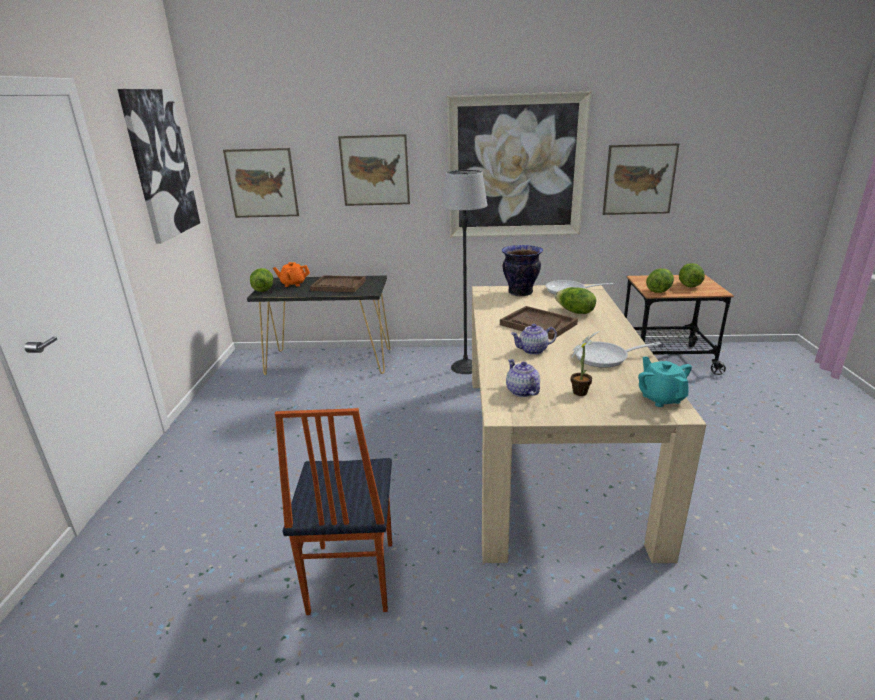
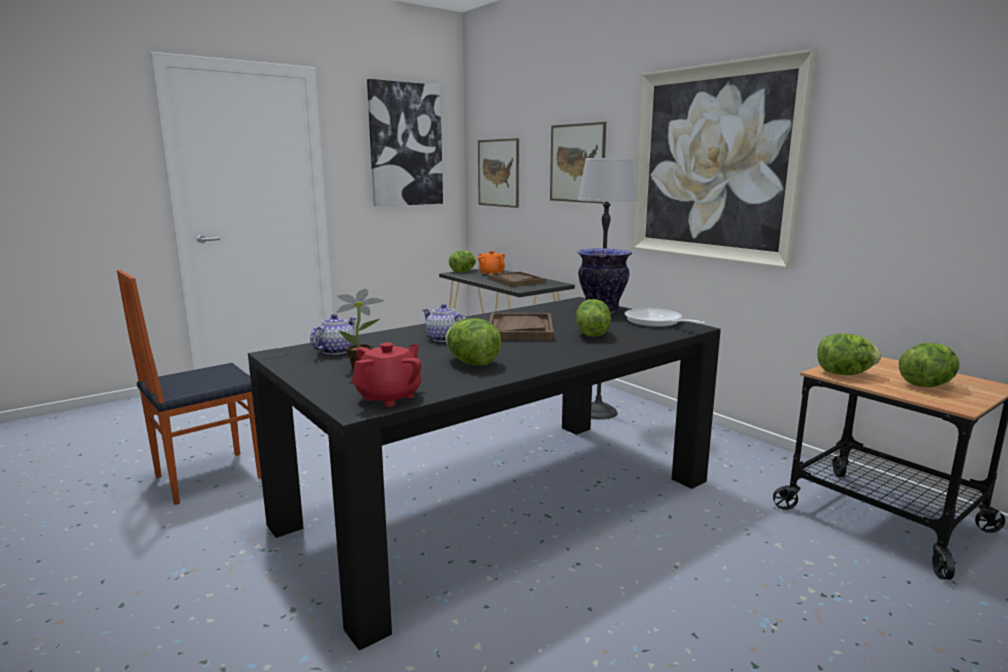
camera: 50 degrees right, 10 degrees down
beige dining table [472,284,706,563] -> black dining table [248,297,721,650]
frying pan [574,341,661,368] -> lettuce [445,318,501,365]
picture [603,143,680,215] -> none
turquoise teapot [638,356,692,407] -> red teapot [352,342,421,407]

